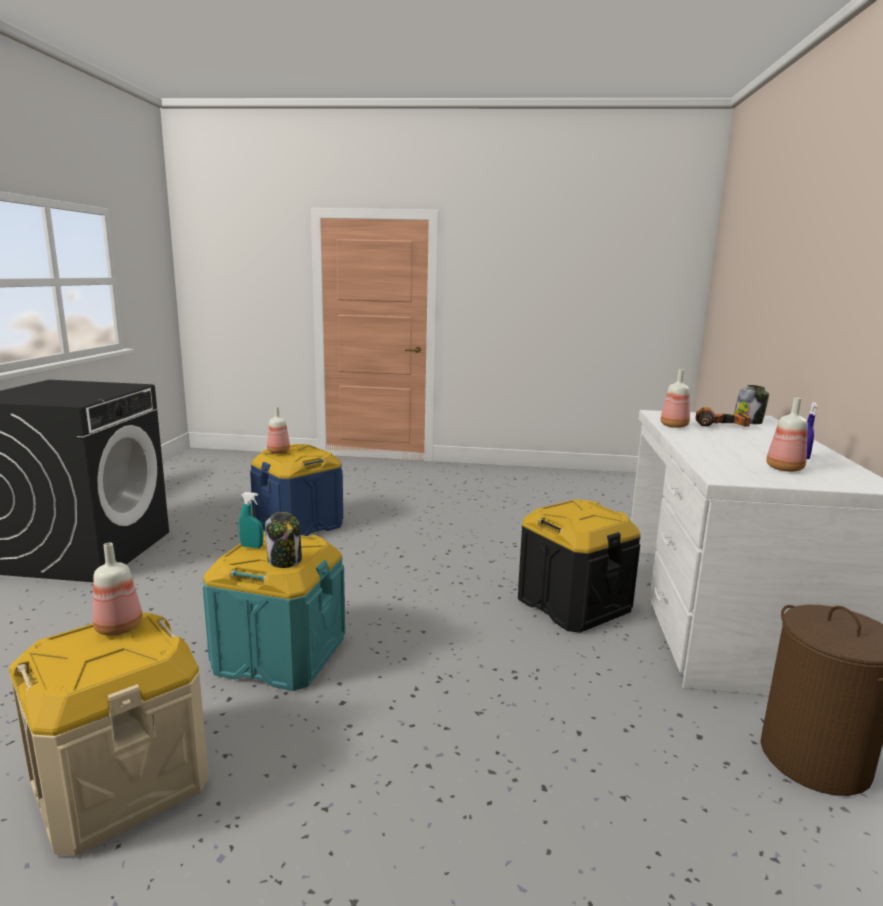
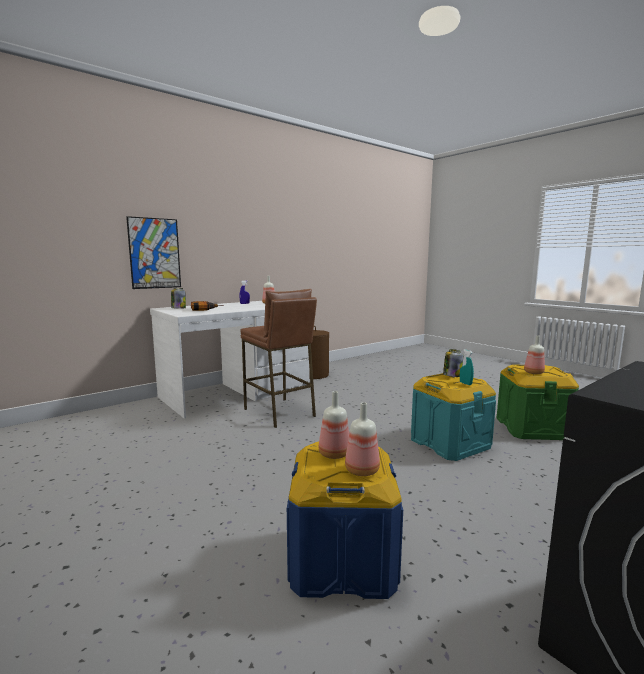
camera: 135 degrees left, 5 degrees down
beige storage box [9,613,209,856] -> green storage box [496,365,579,440]
black storage box [518,499,640,633] -> brown stool [240,289,317,428]
bottle [660,369,690,428] -> bottle moved to [319,391,349,459]
none -> picture [126,216,181,289]

